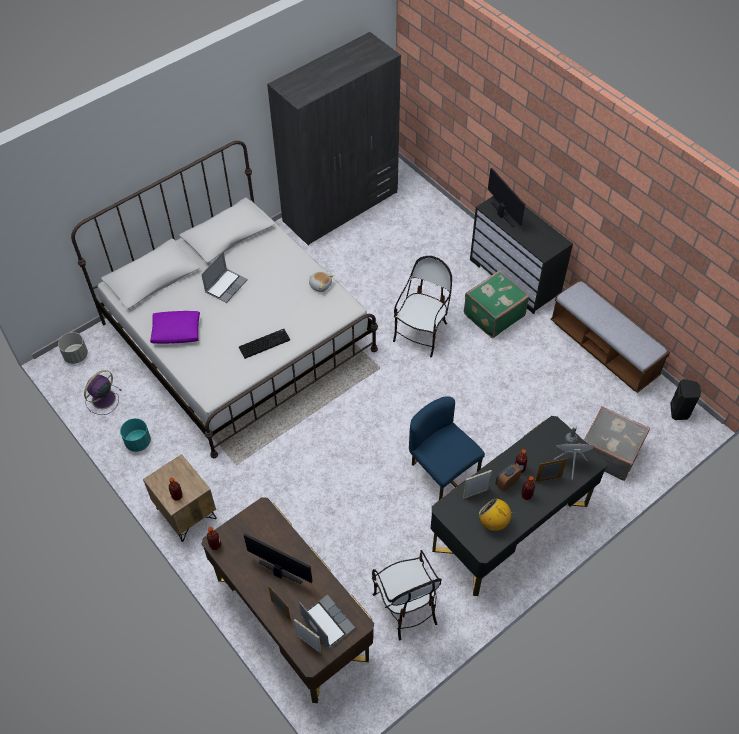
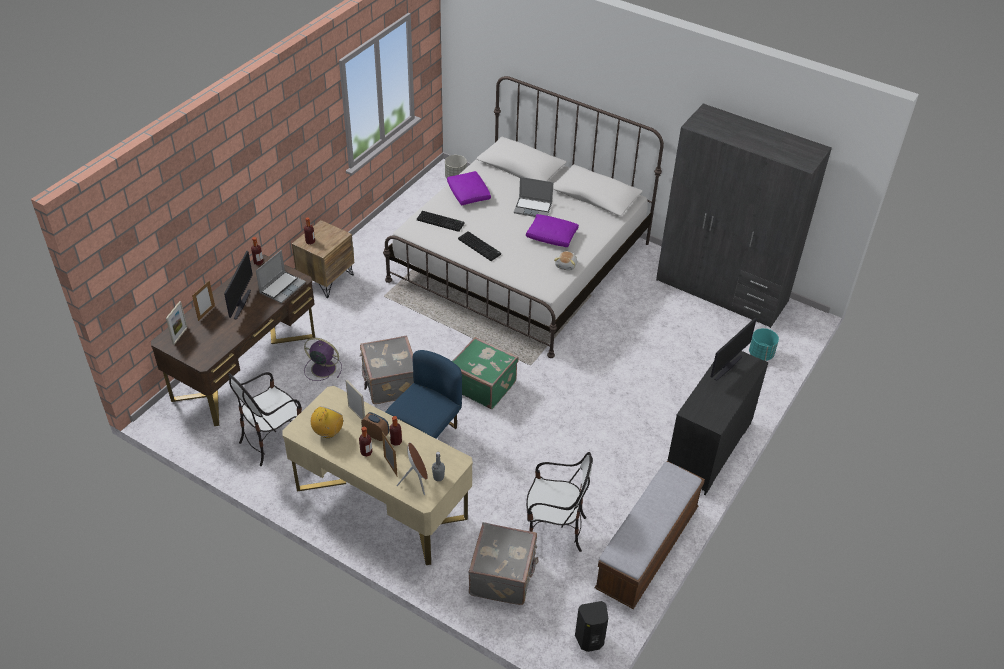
camera: 70 degrees right, 10 degrees down
purple fan [84,370,121,415] -> purple fan moved to [304,338,342,381]
turquoise planter [120,418,151,452] -> turquoise planter moved to [749,328,779,361]
laptop [299,594,355,649] -> laptop moved to [256,250,306,303]
chair [393,256,452,357] -> chair moved to [526,452,593,552]
black desk [431,416,607,596] -> beige desk [282,386,473,565]
green suitcase [464,270,530,338] -> green suitcase moved to [452,337,518,409]
none -> grey suitcase [360,335,414,404]
none -> keyboard [417,211,465,232]
none -> purple pillow [526,214,579,247]

